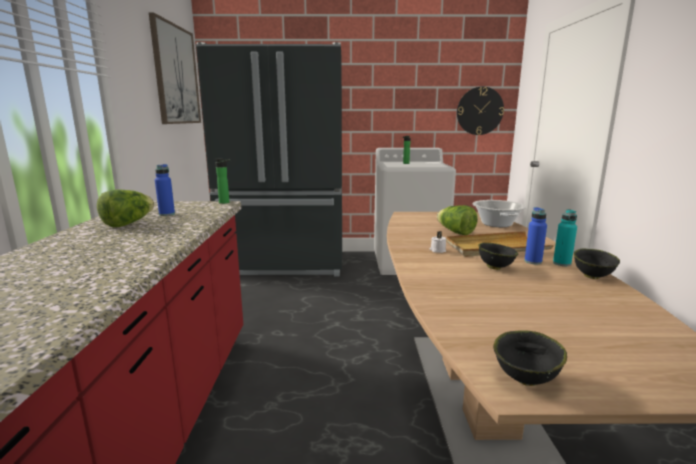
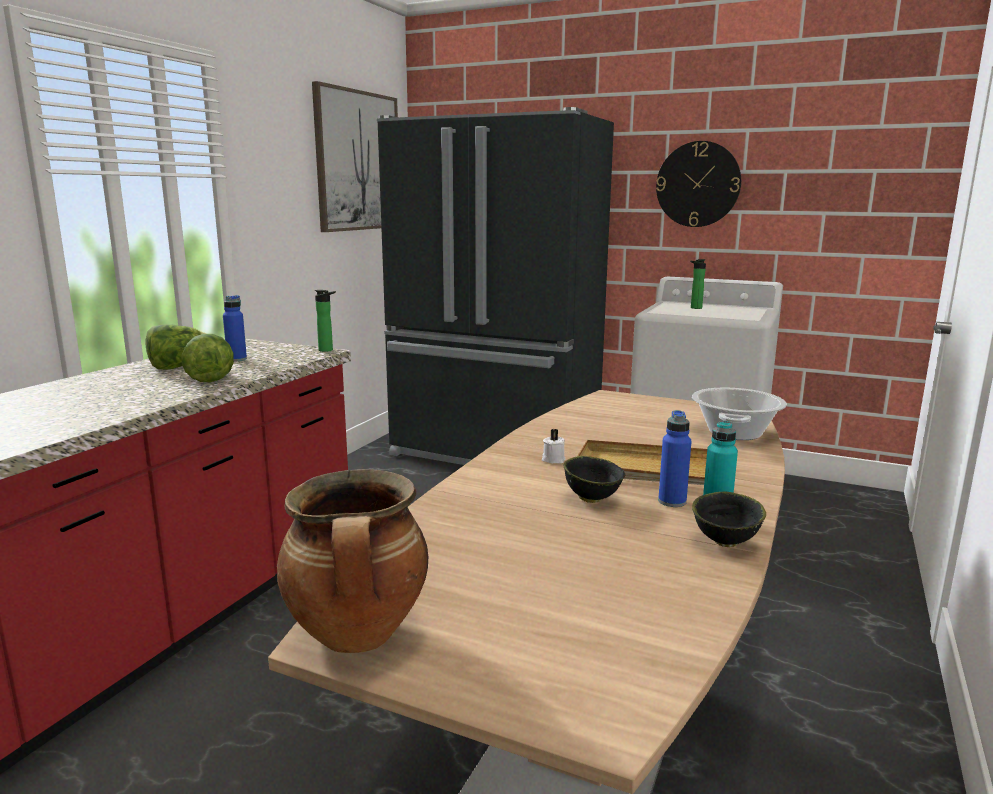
camera: 25 degrees right, 0 degrees up
lettuce [437,205,478,235] -> lettuce moved to [181,334,234,382]
wall clock [457,87,504,135] -> wall clock moved to [656,141,741,227]
black bowl [493,331,567,386] -> cooking pot [277,469,428,653]

